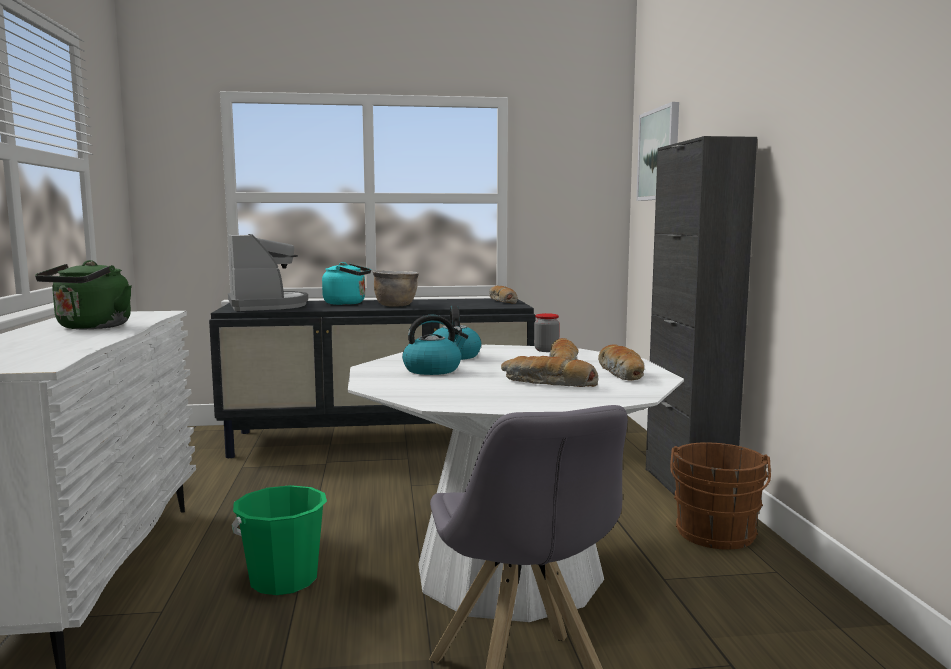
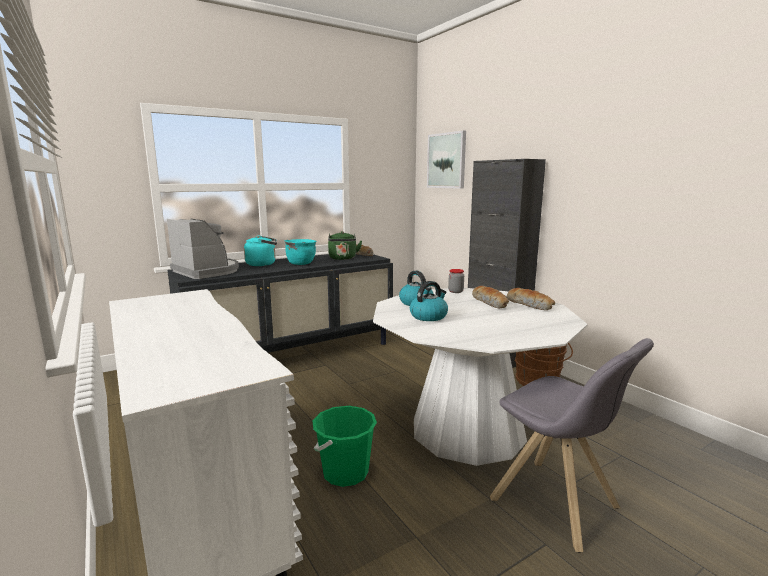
camera: 25 degrees left, 5 degrees up
green kettle [35,260,132,329] -> green kettle moved to [328,231,362,260]
brown cooking pot [372,270,419,307] -> turquoise cooking pot [285,239,317,265]
bread [501,356,598,387] -> none

